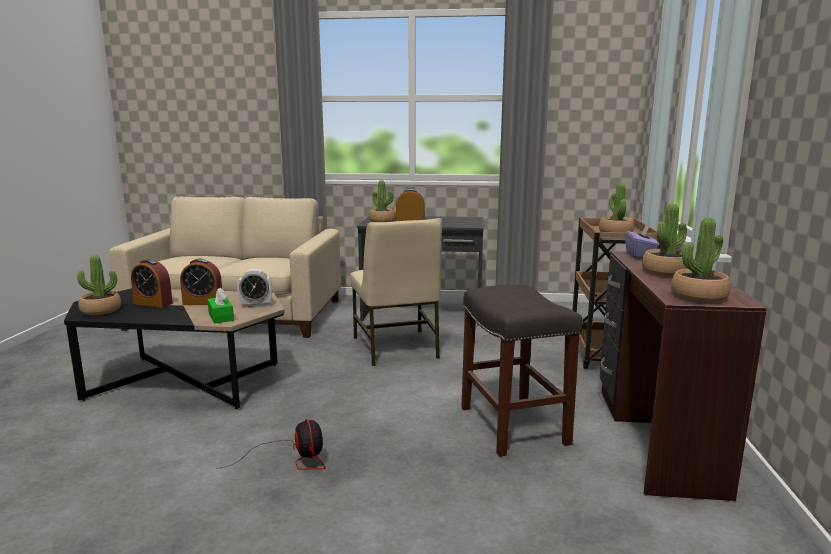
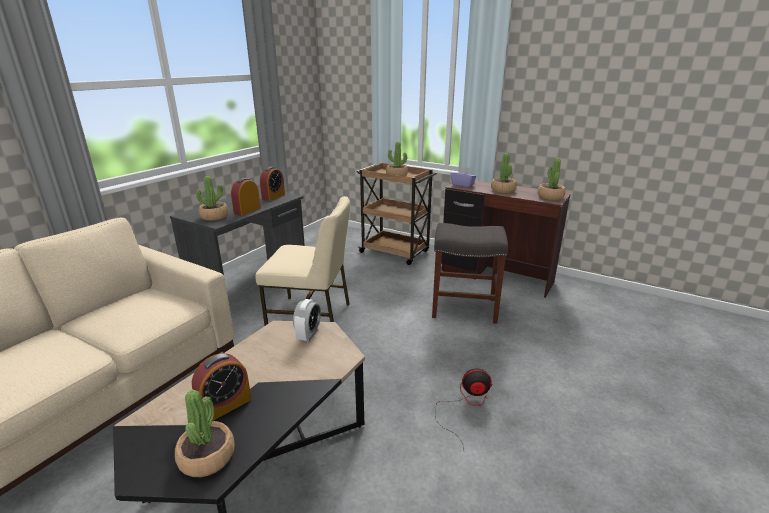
camera: 65 degrees left, 10 degrees up
alarm clock [180,259,222,305] -> alarm clock moved to [260,167,285,201]
green tissue box [207,288,234,324] -> none

